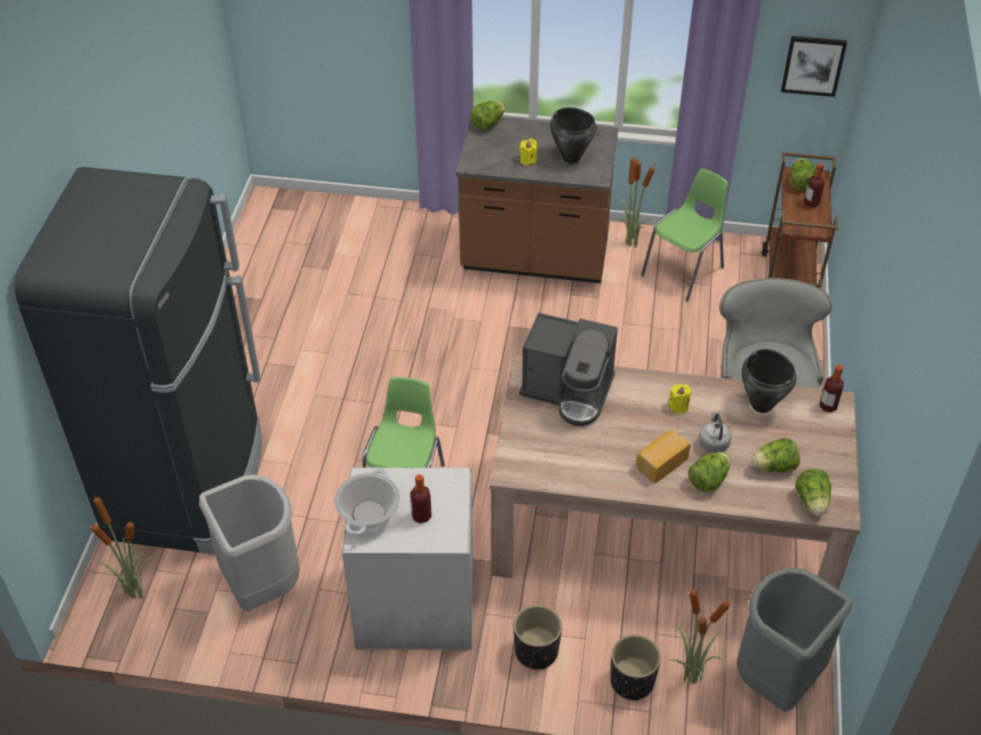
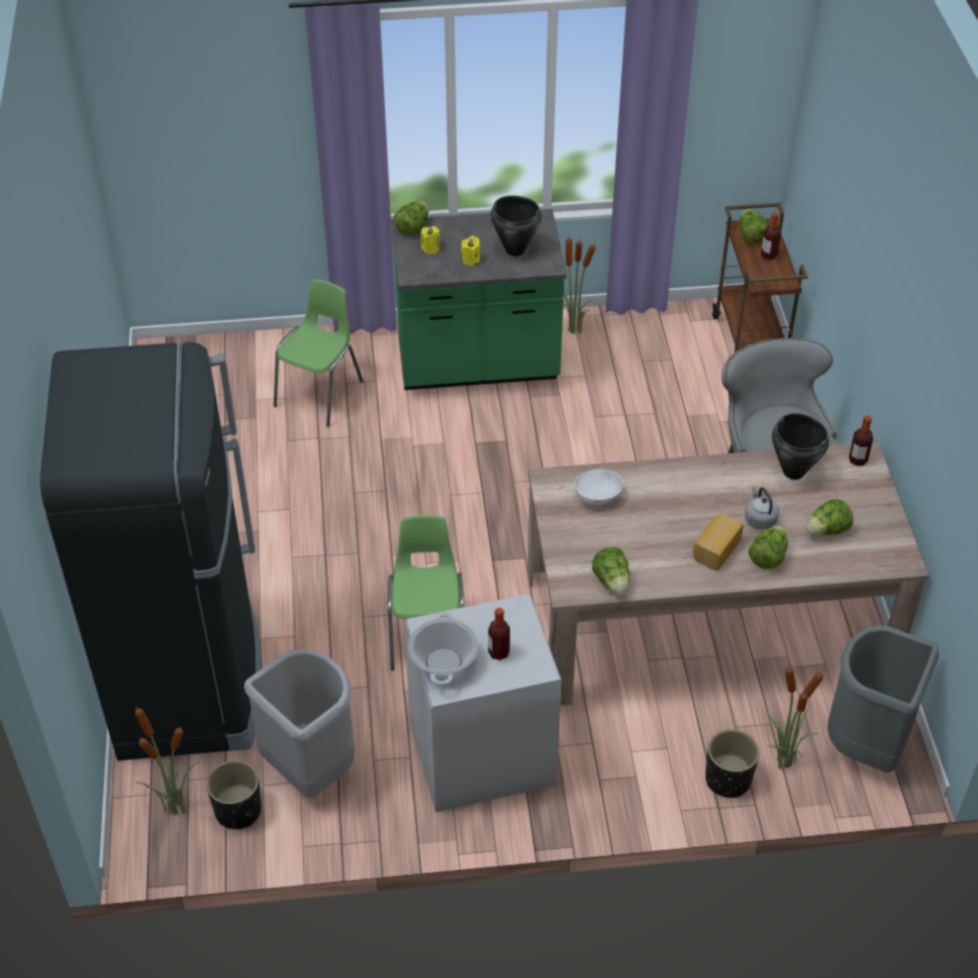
camera: 15 degrees left, 0 degrees up
brown counter [456,117,618,283] -> green counter [391,209,567,390]
black planter [514,605,562,670] -> black planter moved to [206,760,262,829]
coffee machine [519,313,618,427] -> white bowl [574,469,623,505]
green chair [641,169,728,302] -> green chair moved to [273,279,363,427]
yellow candle [668,384,692,414] -> yellow candle moved to [421,226,440,254]
picture [781,36,847,97] -> none
lettuce [795,468,831,516] -> lettuce moved to [592,547,629,594]

